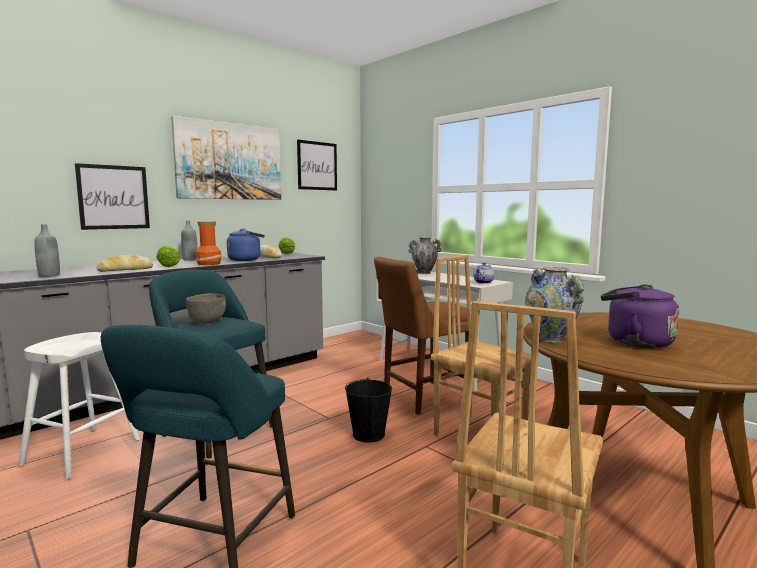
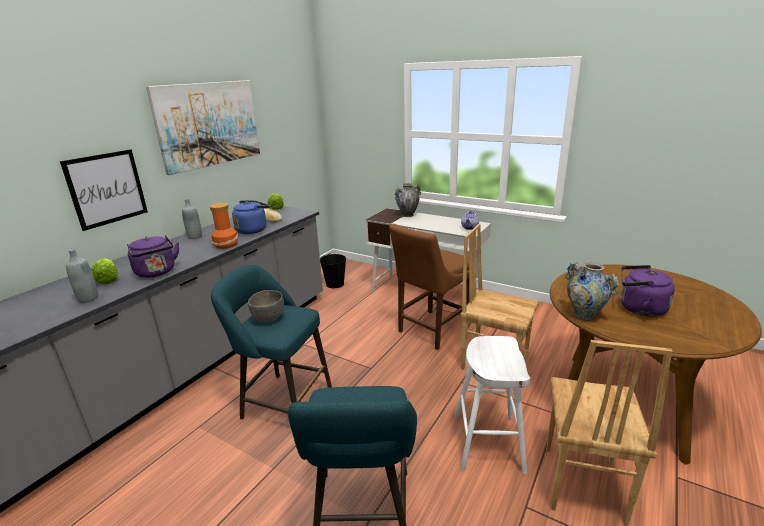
camera: 15 degrees left, 15 degrees up
white stool [18,332,140,479] -> white stool moved to [455,336,530,474]
bread [97,255,153,272] -> purple kettle [127,235,179,278]
lettuce [157,246,180,267] -> lettuce moved to [91,258,118,284]
picture [297,140,337,191] -> none
black bucket [345,377,392,443] -> black bucket moved to [320,253,346,288]

